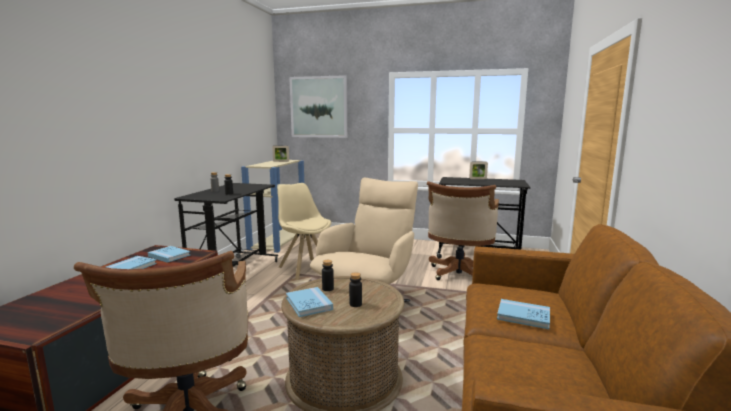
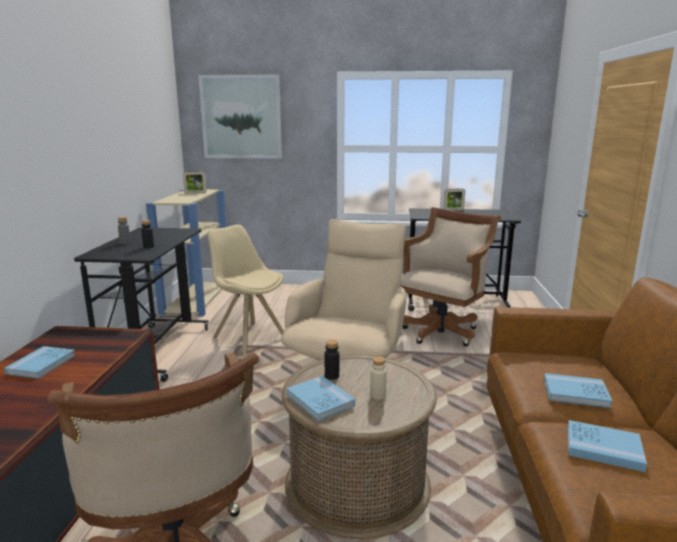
camera: 10 degrees left, 5 degrees up
blue book [148,246,191,263] -> blue book moved to [568,420,647,472]
black bottle [349,272,362,307] -> beige bottle [370,356,387,400]
office chair [427,181,499,280] -> office chair turned 150 degrees counterclockwise [400,207,501,346]

